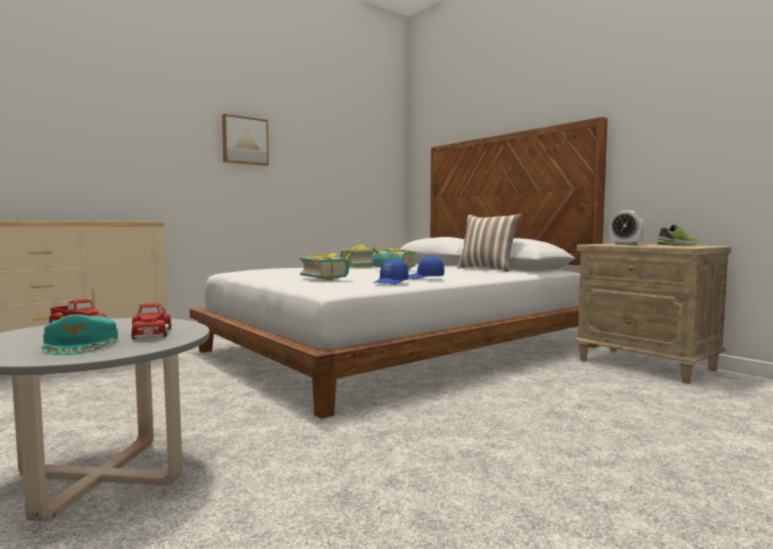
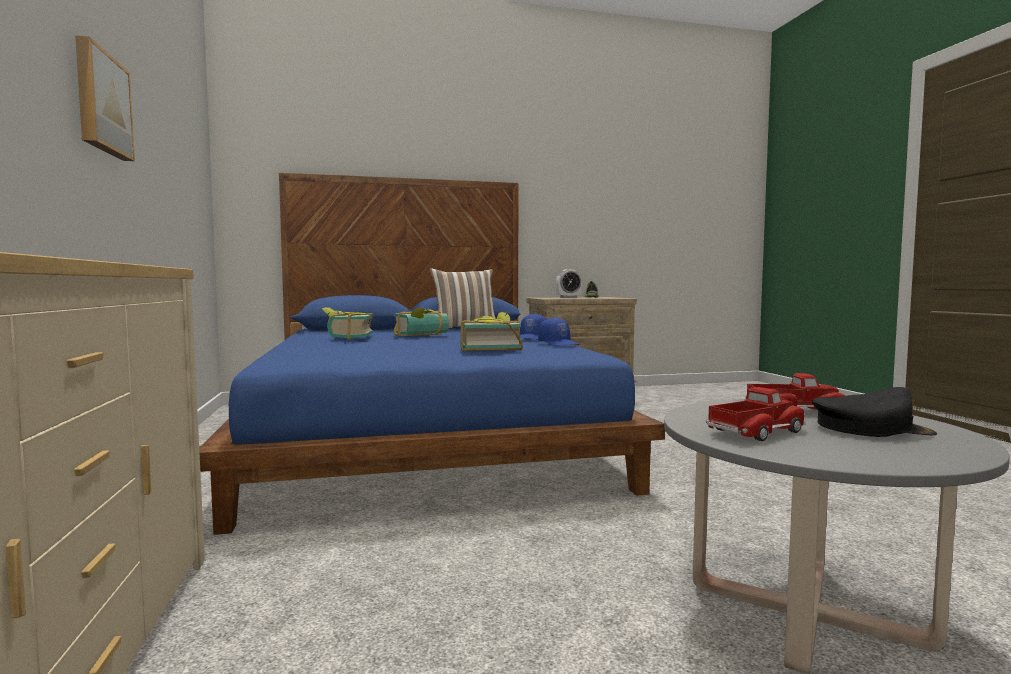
camera: 65 degrees left, 0 degrees up
turquoise cap [42,314,118,355] -> black cap [812,387,937,437]
white bed [190,117,607,419] -> blue bed [199,173,665,535]

